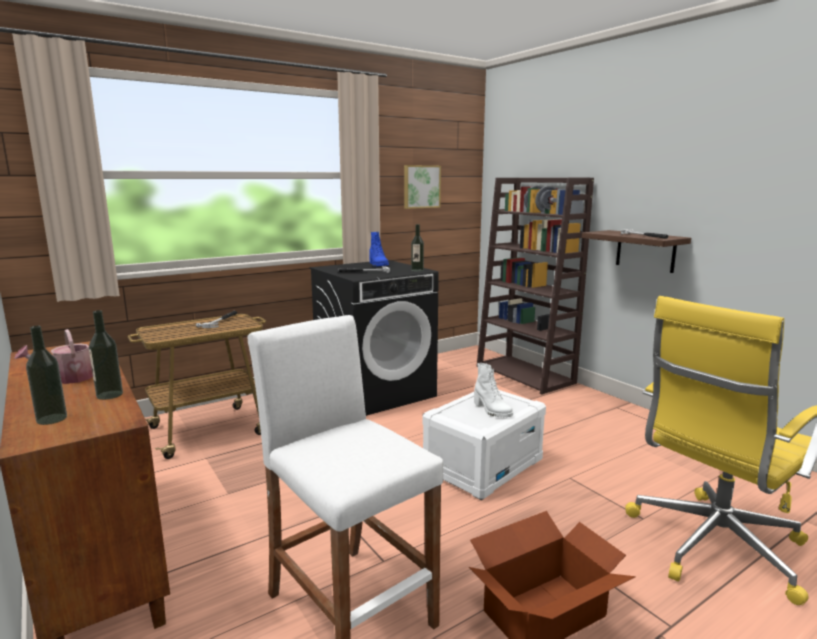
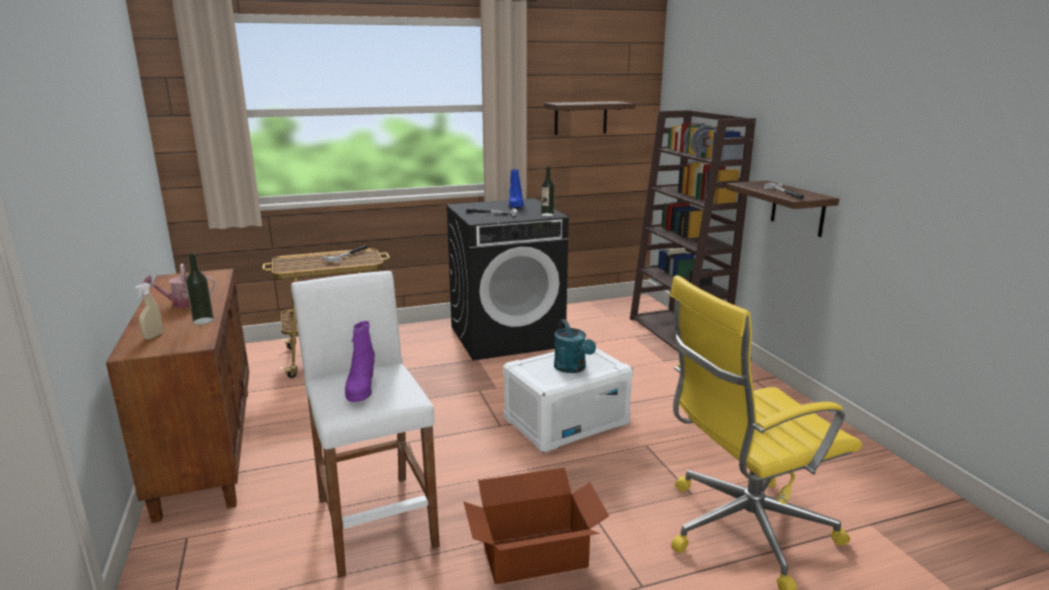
camera: 15 degrees right, 5 degrees up
bottle [26,326,67,425] -> beige spray bottle [135,283,163,340]
picture [404,165,441,209] -> shelf [544,101,635,135]
white boot [474,363,513,417] -> turquoise watering can [554,319,596,373]
none -> purple boot [345,321,375,402]

